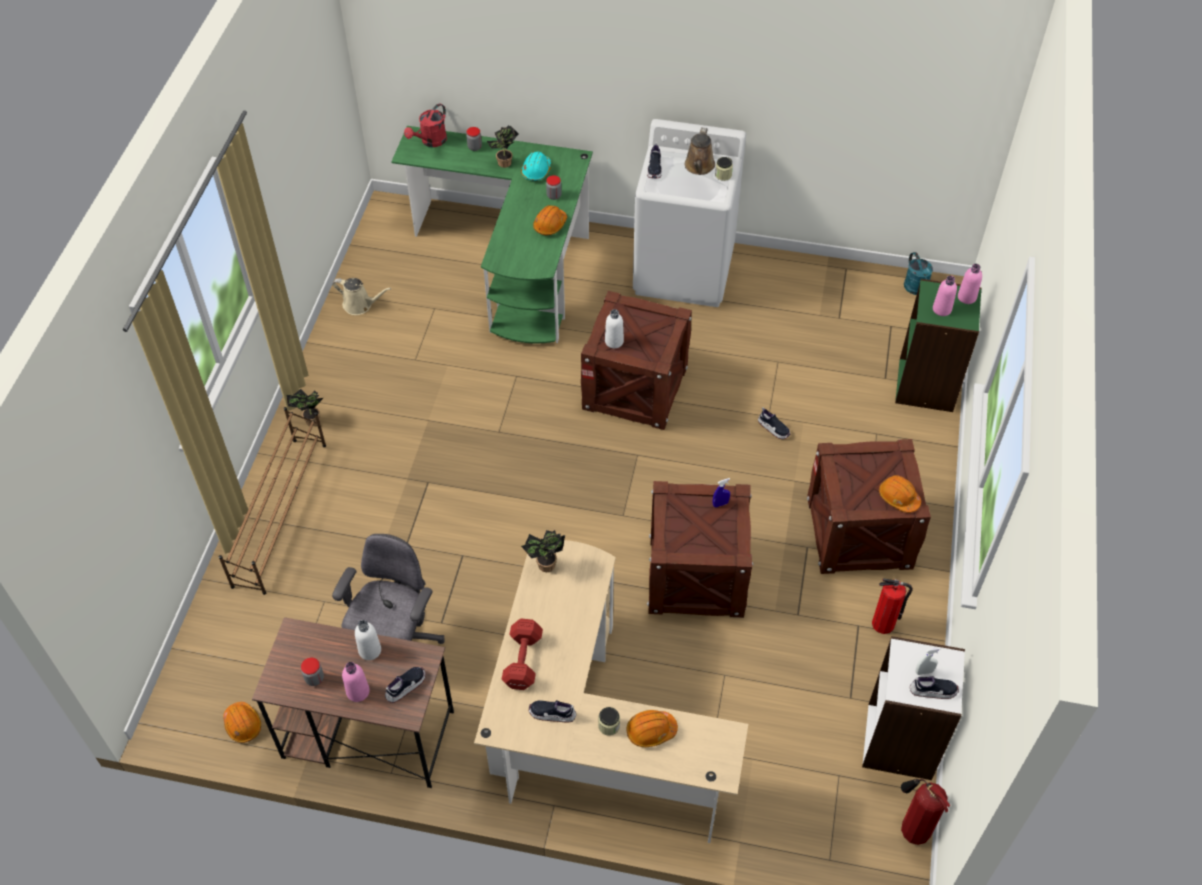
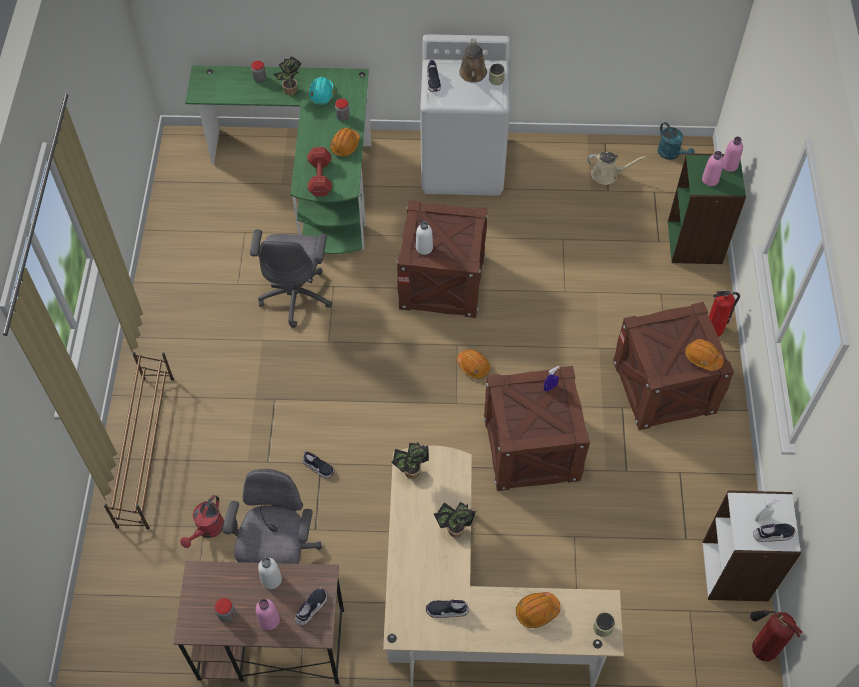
camera: 10 degrees left, 5 degrees up
orange hard hat [223,702,261,743] -> orange hard hat moved to [457,350,490,379]
potted plant [286,389,323,426] -> potted plant moved to [433,502,476,538]
beige watering can [332,278,391,315] -> beige watering can moved to [587,152,646,185]
red watering can [404,104,447,147] -> red watering can moved to [180,495,224,548]
red dumbbell [502,618,543,690] -> red dumbbell moved to [307,147,332,196]
jar [598,707,620,736] -> jar moved to [593,613,615,637]
shoe [758,407,791,439] -> shoe moved to [303,451,335,478]
fire extinguisher [872,578,913,634] -> fire extinguisher moved to [709,290,740,337]
none -> grey office chair [250,229,333,328]

